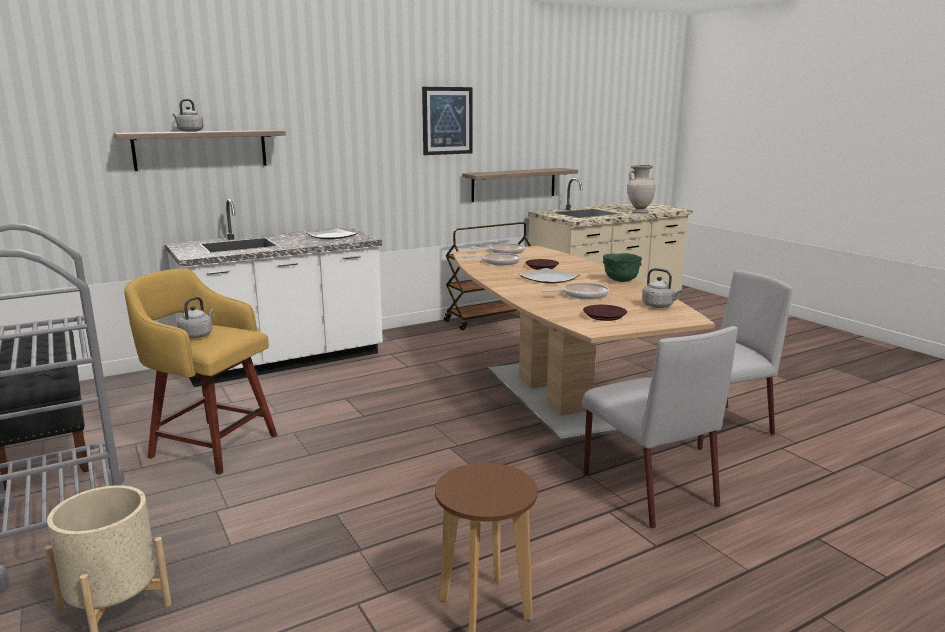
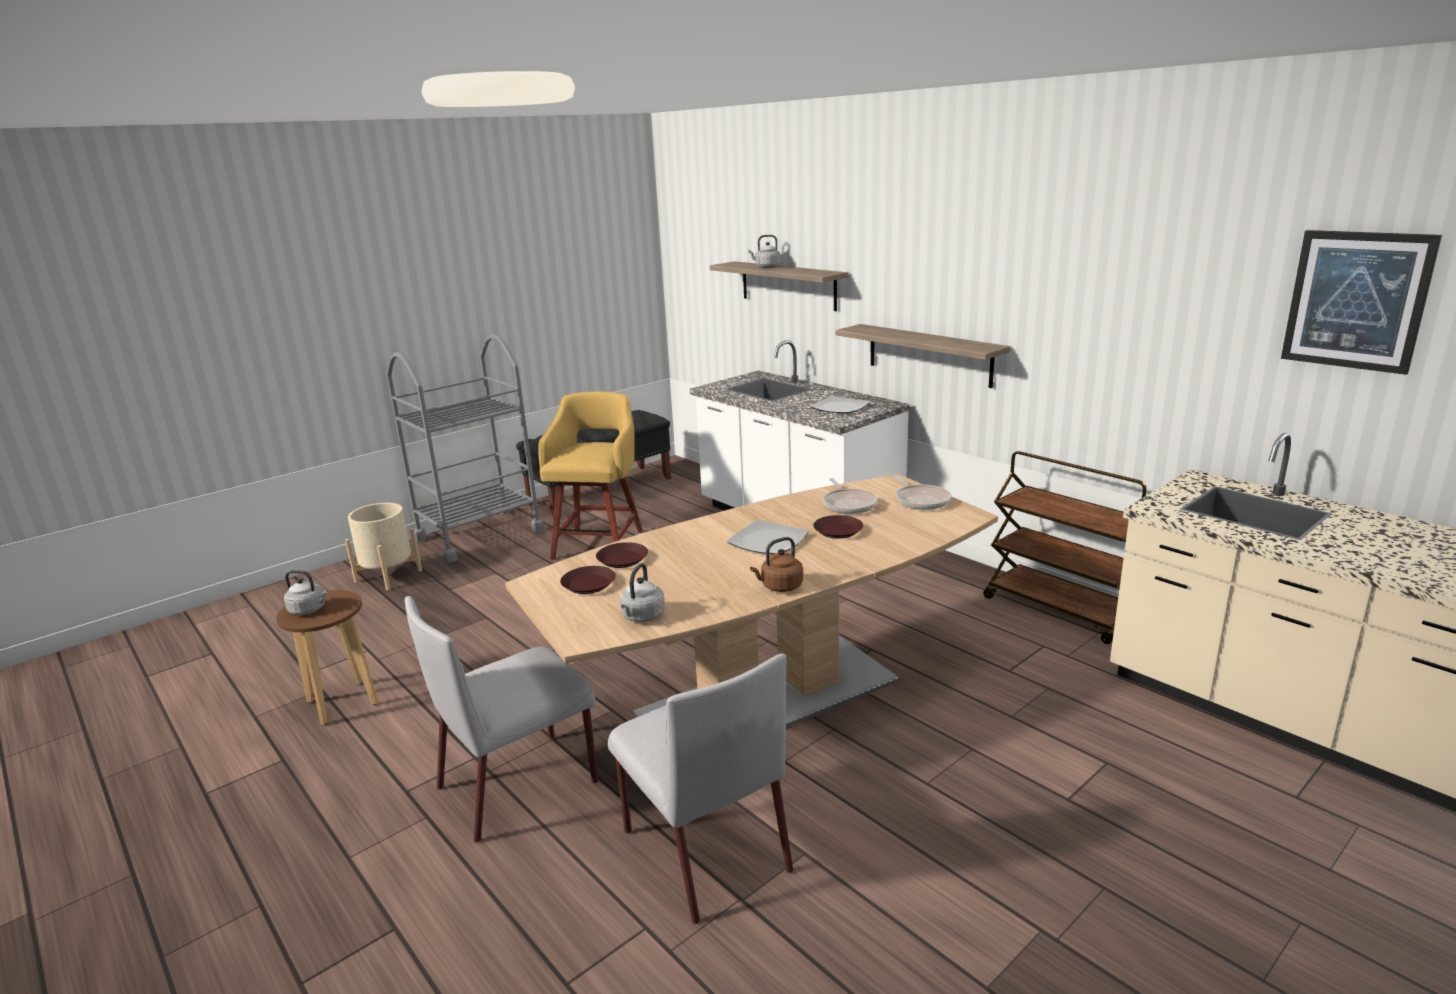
camera: 80 degrees right, 5 degrees up
grey kettle [177,297,214,338] -> grey kettle moved to [284,570,328,615]
picture [422,87,473,155] -> picture moved to [1281,230,1442,375]
shelf [462,168,578,202] -> shelf moved to [835,324,1010,388]
frying pan [541,283,609,300] -> none
green bowl [603,253,642,282] -> brown kettle [750,537,803,592]
beige vase [627,165,656,213] -> none
none -> brown plate [596,542,648,568]

